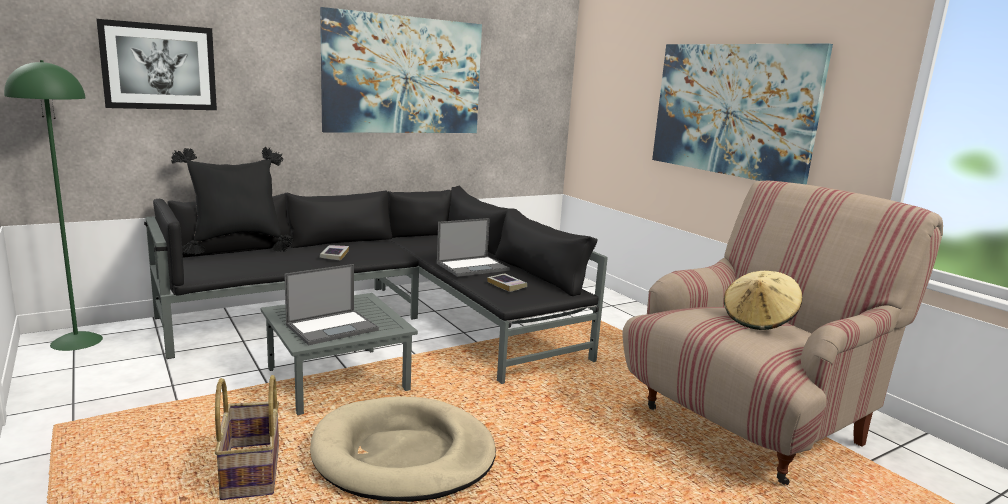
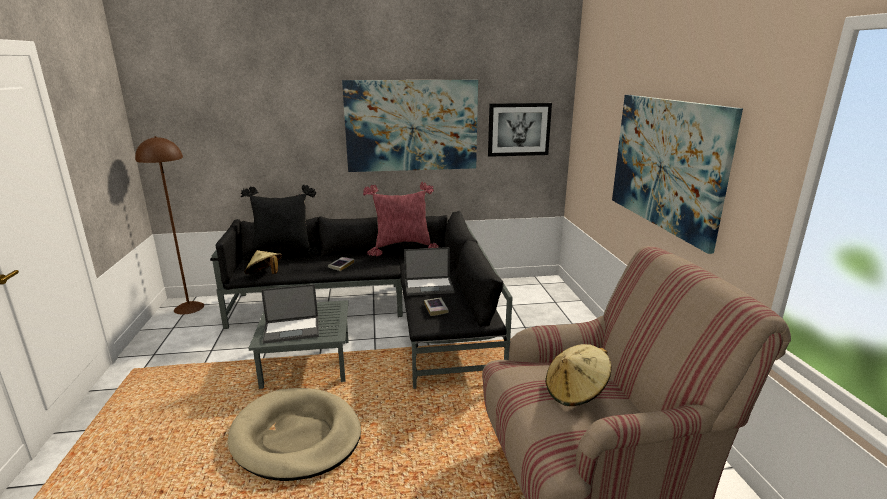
camera: 25 degrees right, 5 degrees up
green floor lamp [4,60,103,351] -> brown floor lamp [135,136,204,314]
picture [96,19,217,110] -> picture moved to [488,103,552,157]
basket [215,375,279,500] -> none
none -> beige hat [244,250,282,274]
none -> red pillow [363,182,439,256]

